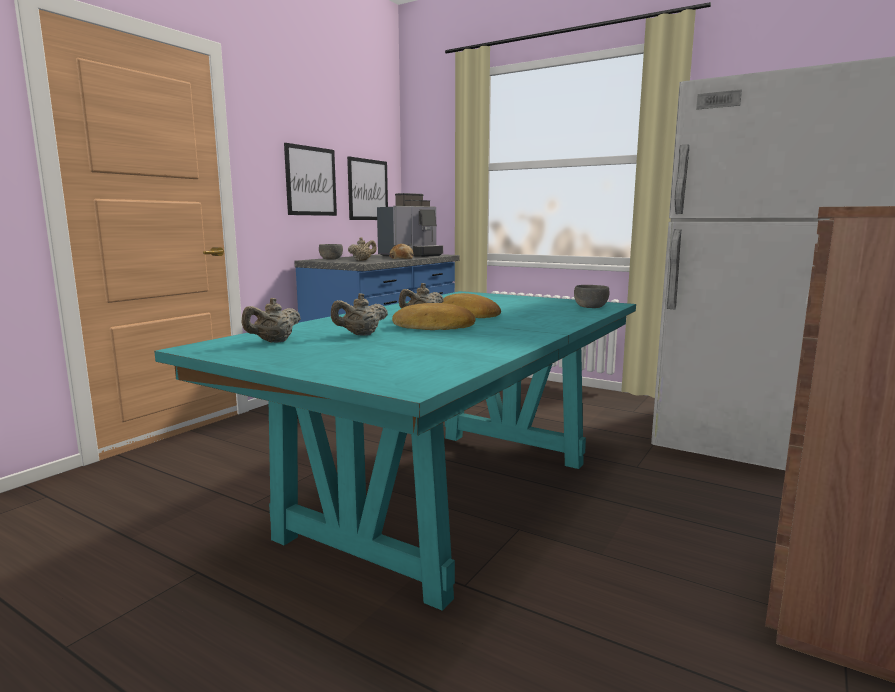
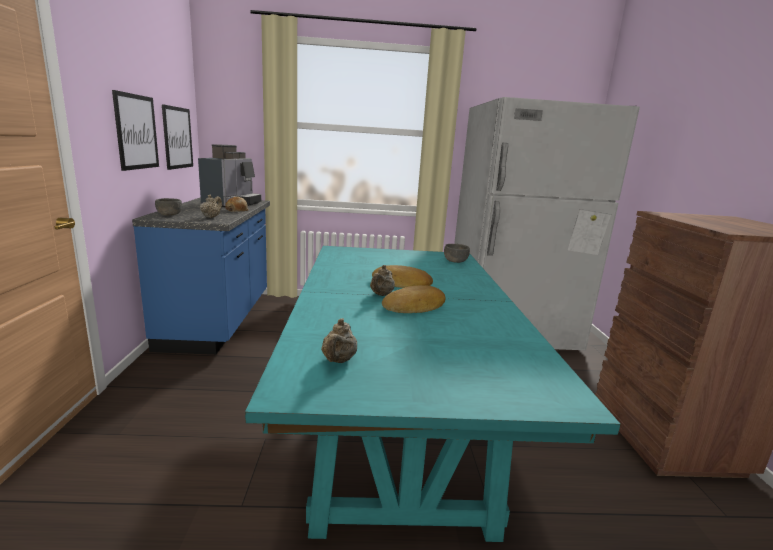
camera: 35 degrees left, 5 degrees up
beige teapot [331,293,388,336] -> none

